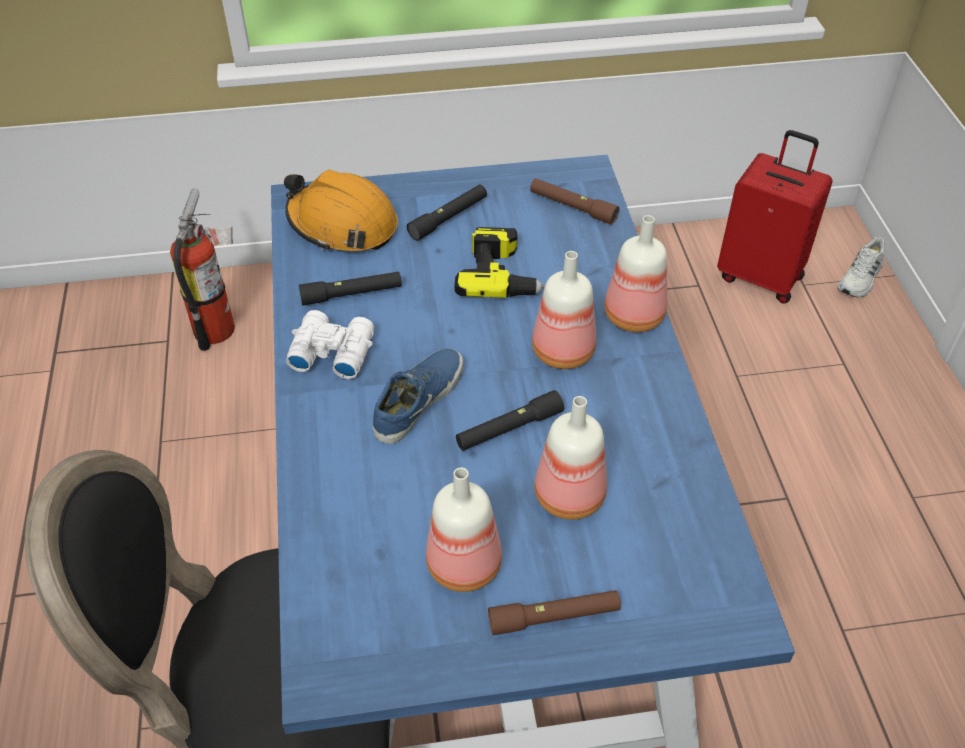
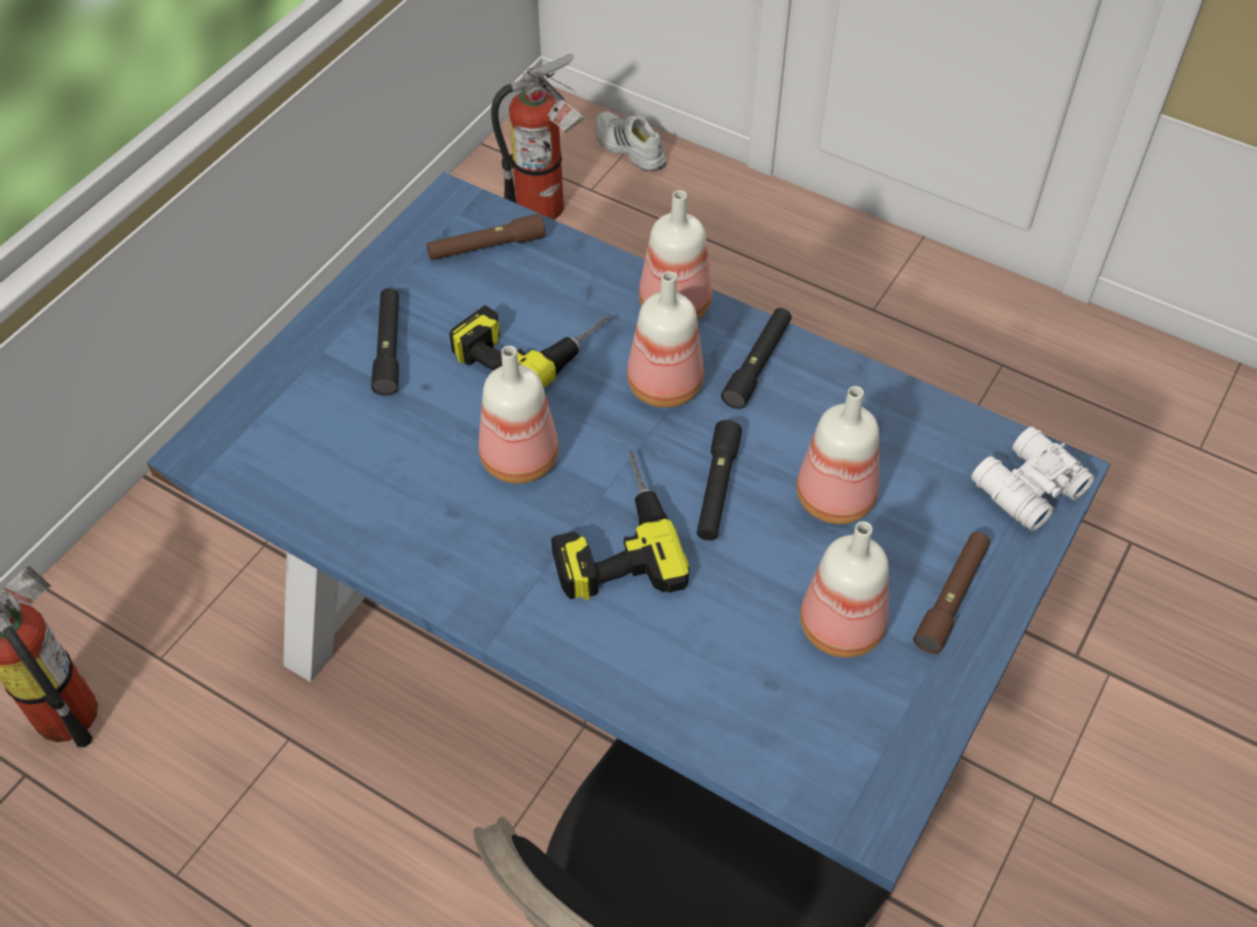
camera: 50 degrees left, 5 degrees up
orange hard hat [284,170,398,251] -> none
white binoculars [286,310,374,379] -> white binoculars moved to [971,427,1095,531]
black flashlight [299,272,402,306] -> black flashlight moved to [721,308,792,409]
blue shoe [373,348,463,444] -> power drill [551,451,690,601]
red suitcase [717,130,833,304] -> fire extinguisher [491,54,585,220]
white shoe [837,237,885,297] -> white shoe turned 150 degrees clockwise [596,111,667,171]
none -> bottle [479,346,559,484]

